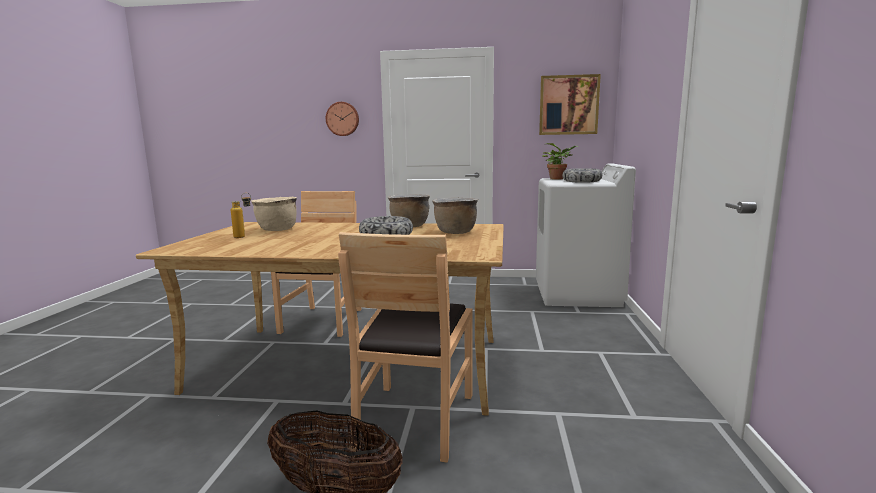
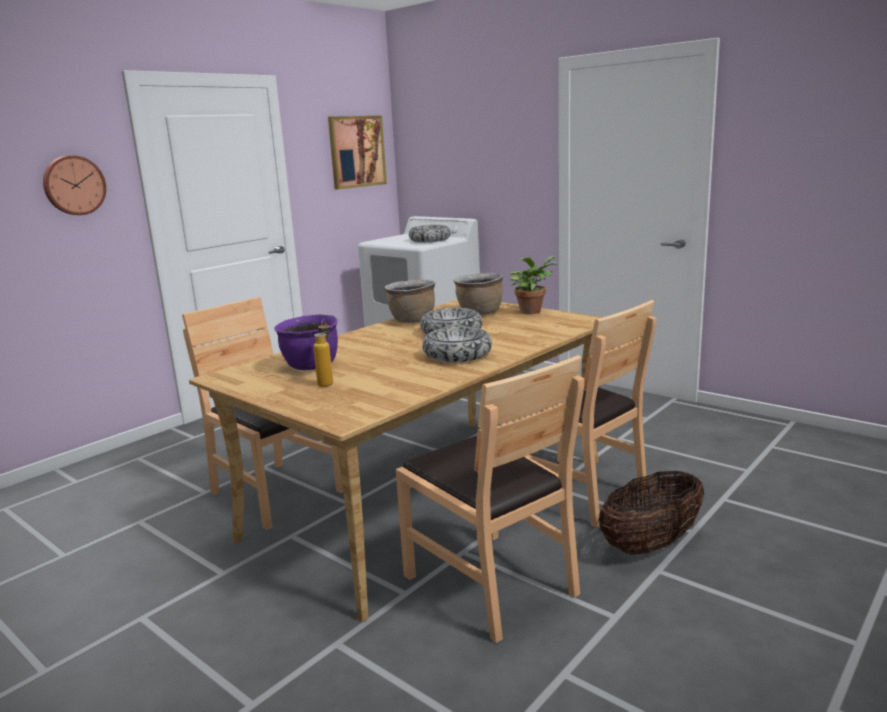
camera: 55 degrees left, 5 degrees up
beige cooking pot [251,197,297,231] -> purple cooking pot [274,314,338,370]
potted plant [542,143,578,180] -> potted plant moved to [510,256,558,314]
none -> brown chair [396,355,584,643]
none -> bowl [422,326,492,362]

